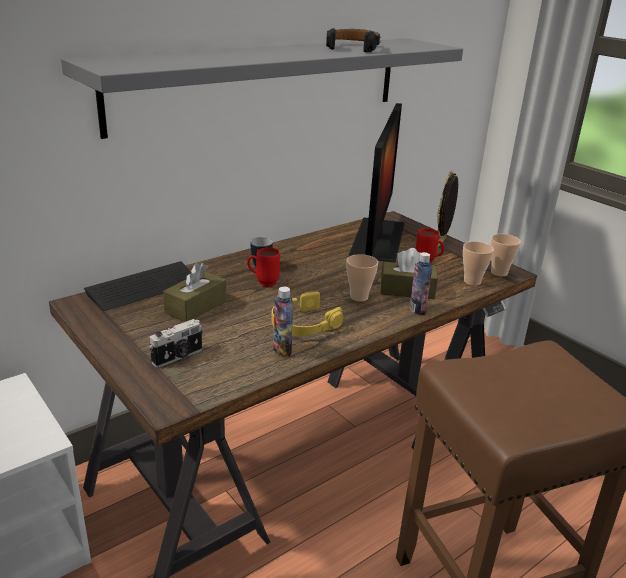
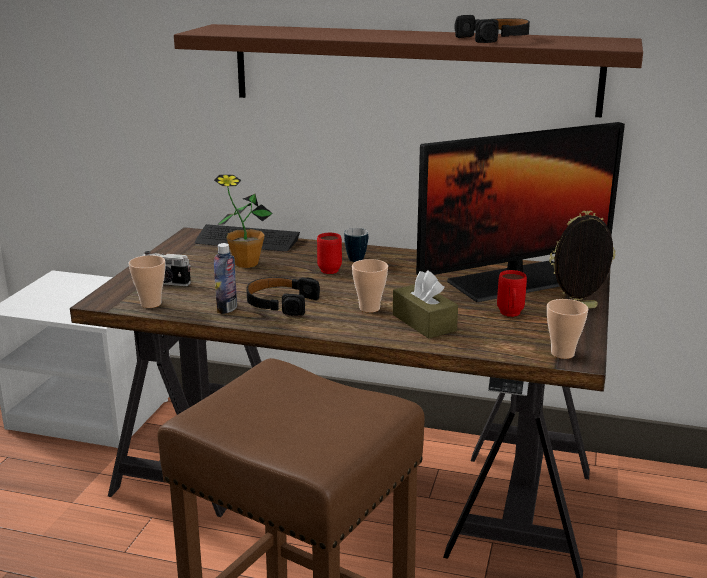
camera: 55 degrees right, 5 degrees down
grey shelf [61,38,463,139] -> brown shelf [174,24,643,117]
brown tissue box [163,263,226,322] -> potted plant [214,175,273,268]
yellow headphones [271,291,343,336] -> black headphones [246,277,320,316]
bottle [410,252,432,315] -> none
cup [463,241,494,286] -> cup moved to [128,255,165,308]

